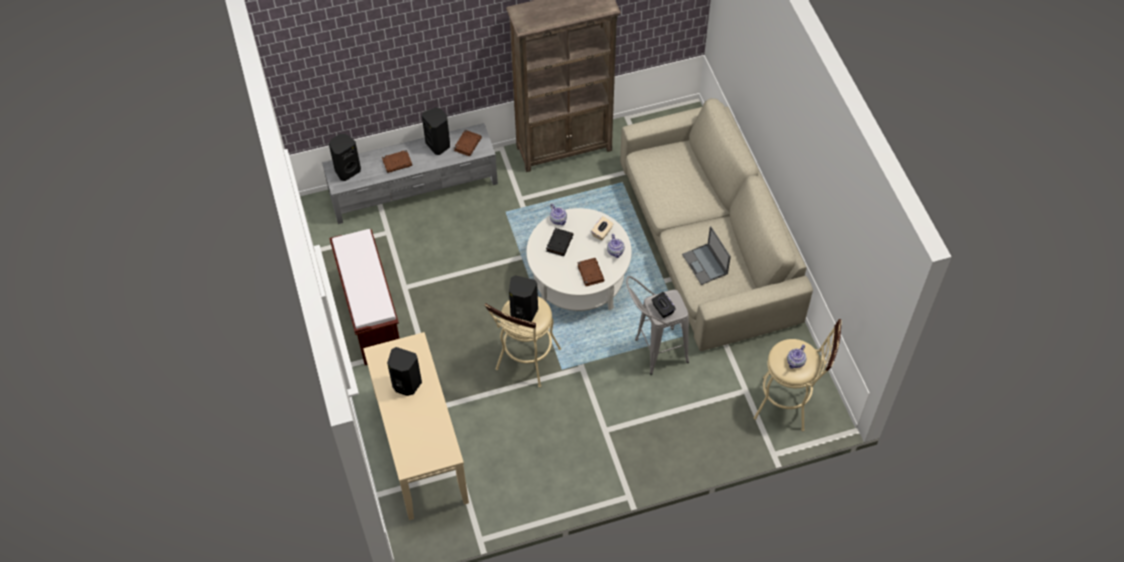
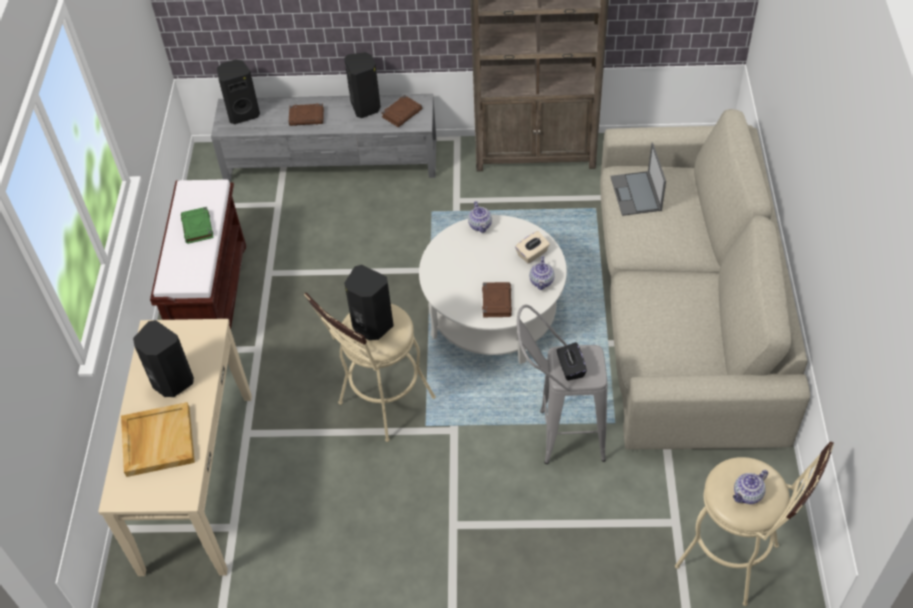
camera: 20 degrees right, 5 degrees down
black book [546,228,574,256] -> none
laptop [682,226,731,285] -> laptop moved to [610,142,666,216]
none -> beige tray [121,402,195,477]
none -> green book [181,207,214,244]

